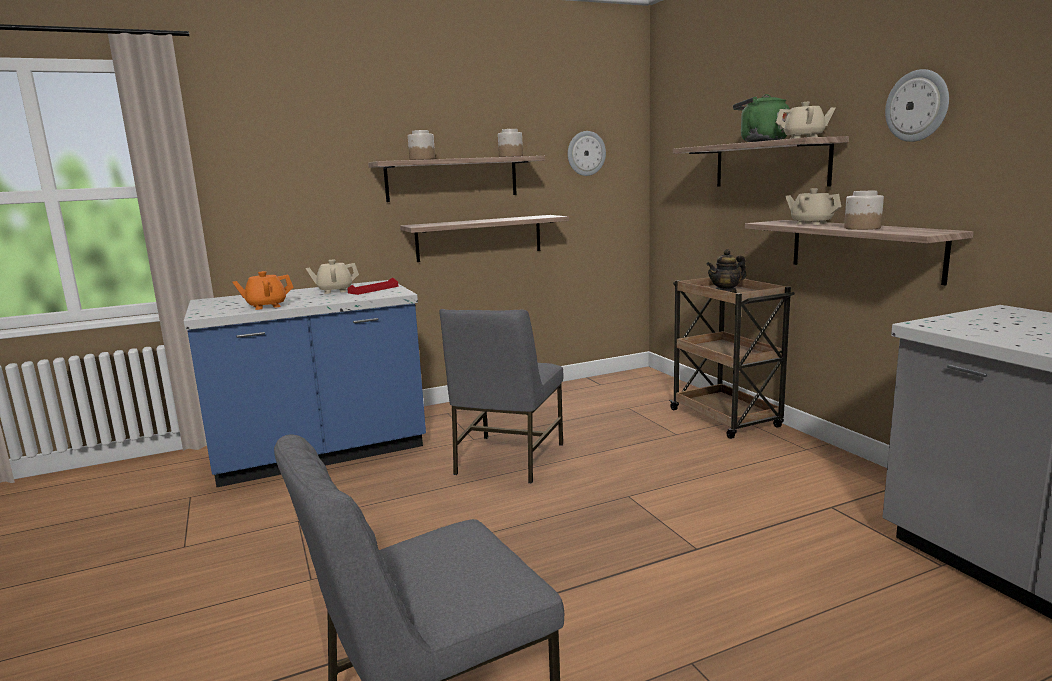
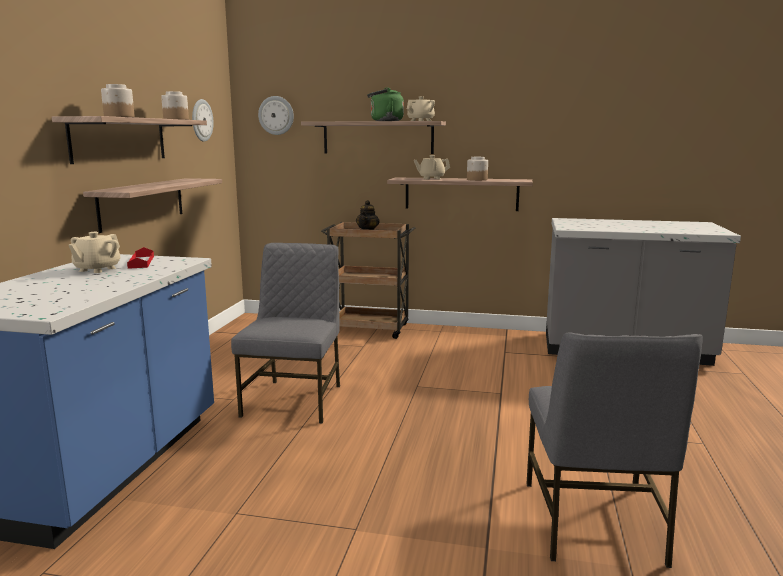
camera: 55 degrees left, 0 degrees up
orange teapot [232,271,293,310] -> none
grey chair [440,309,563,483] -> grey chair turned 135 degrees counterclockwise [231,243,340,423]
wall clock [885,69,949,142] -> wall clock moved to [258,96,294,135]

